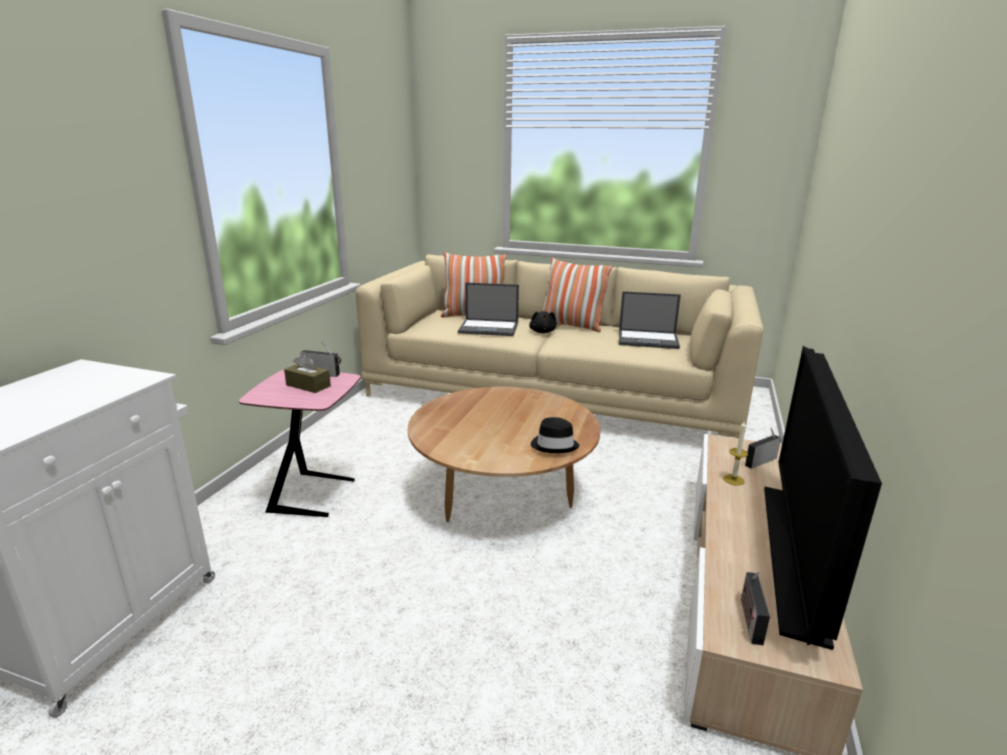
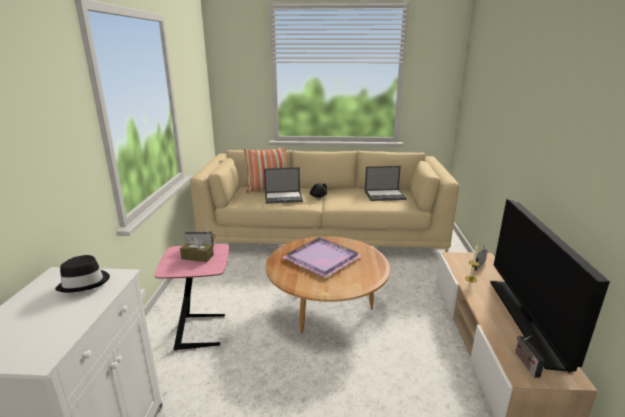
camera: 15 degrees left, 0 degrees up
black hat [531,417,580,453] -> black hat moved to [55,255,110,293]
pillow [543,258,613,332] -> none
none -> purple tray [282,237,362,278]

